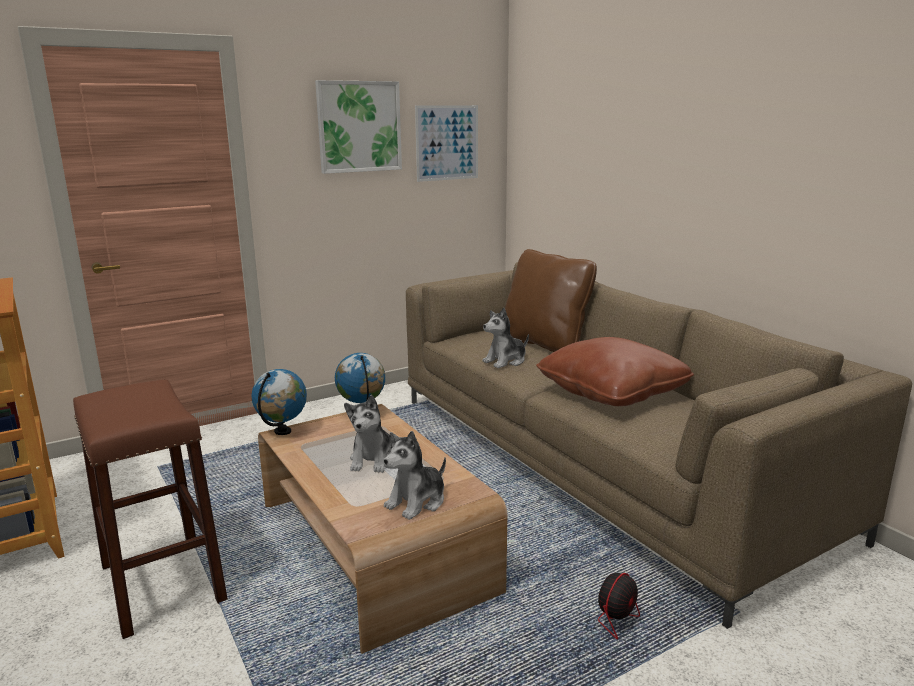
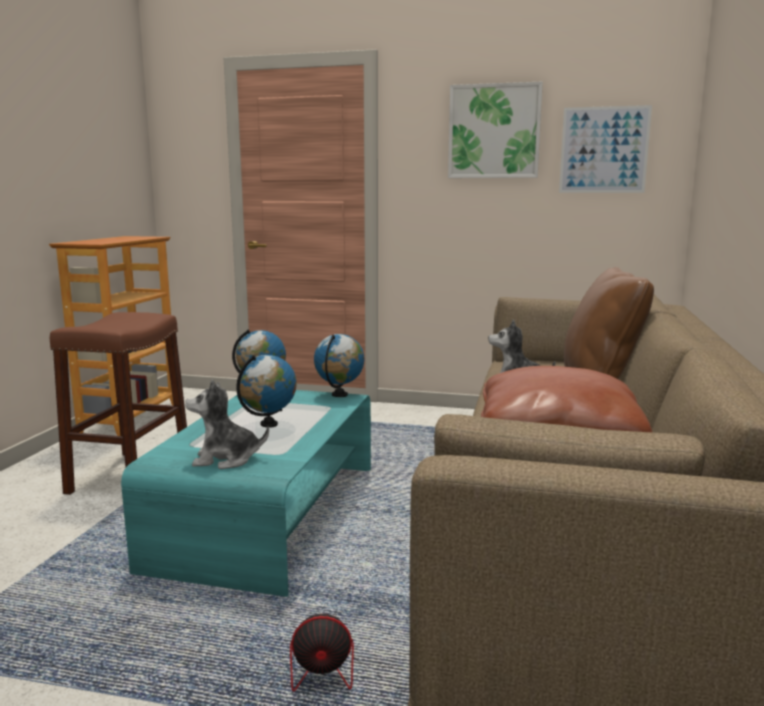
camera: 45 degrees right, 5 degrees down
brown coffee table [258,404,507,654] -> turquoise coffee table [121,390,371,597]
plush toy [344,395,391,473] -> globe [236,355,297,428]

